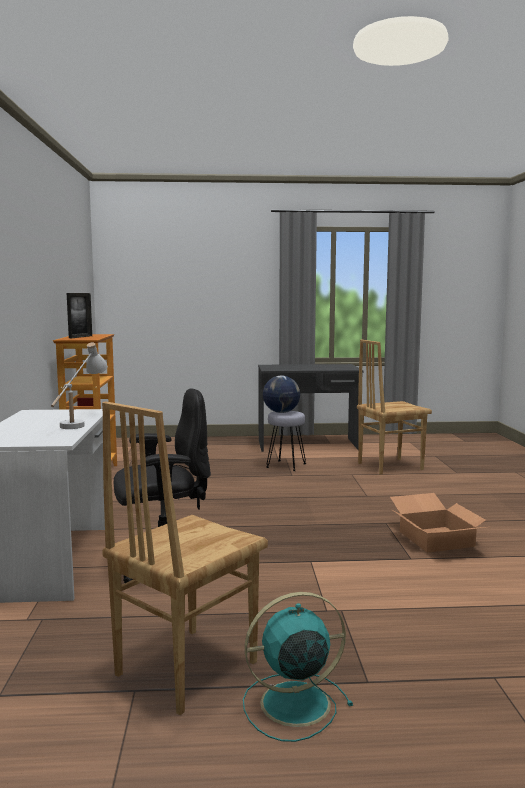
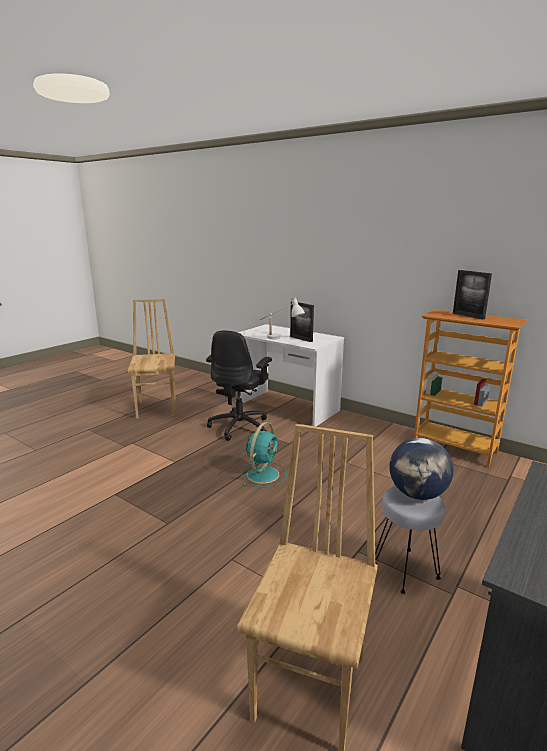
camera: 130 degrees right, 10 degrees up
turquoise fan [243,592,353,742] -> turquoise fan moved to [241,422,287,488]
cardboard box [390,493,487,553] -> none
none -> picture frame [290,302,314,342]

